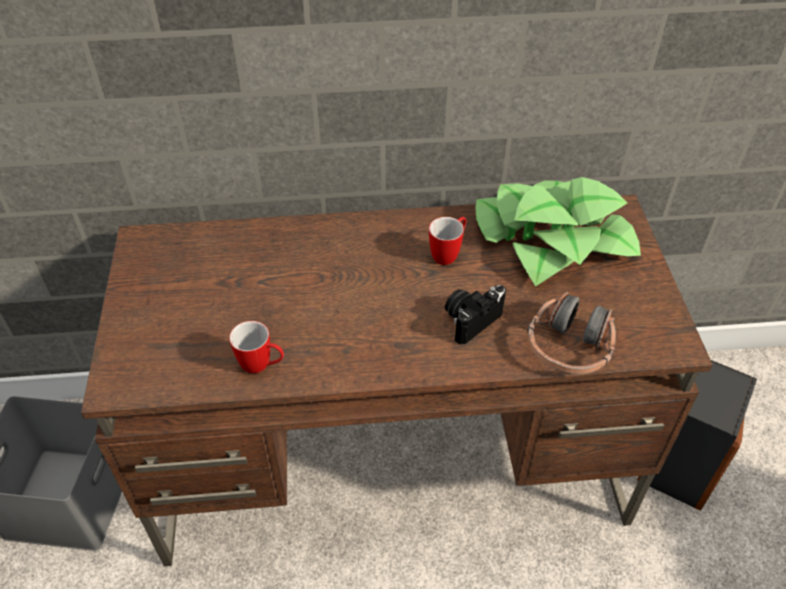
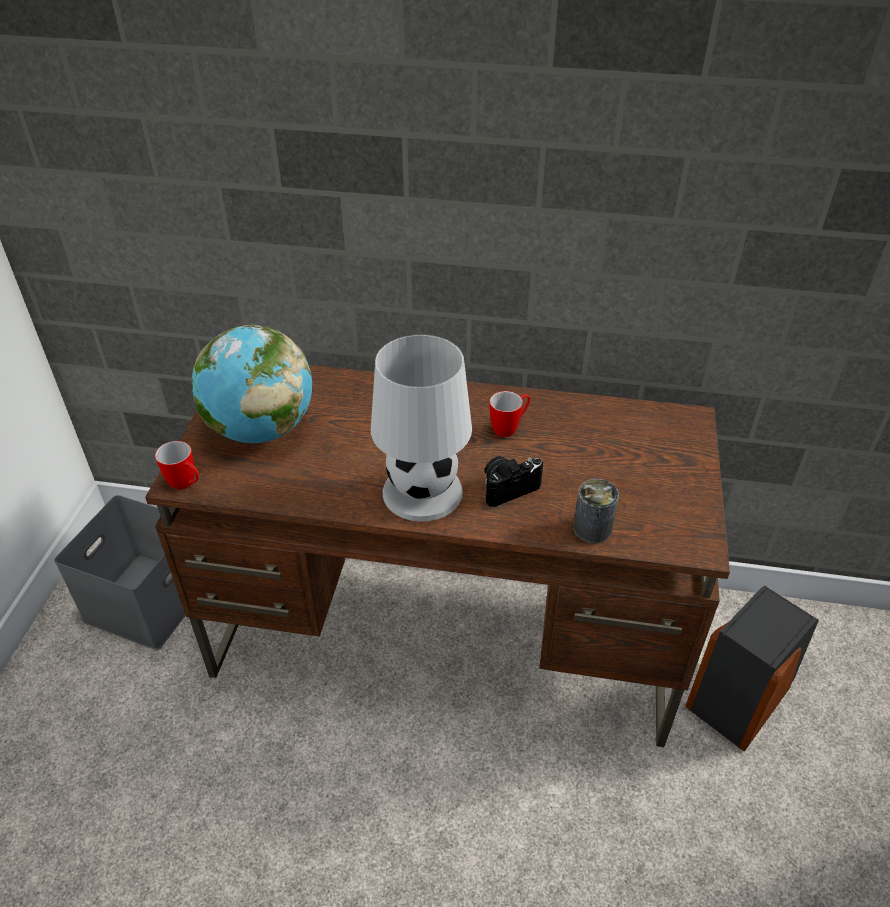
camera: 15 degrees right, 5 degrees down
mug [229,321,284,374] -> mug moved to [155,441,199,490]
potted plant [475,177,641,286] -> none
headphones [527,292,616,374] -> can [573,479,619,543]
none -> globe [192,325,312,443]
none -> white table lamp [371,334,472,522]

